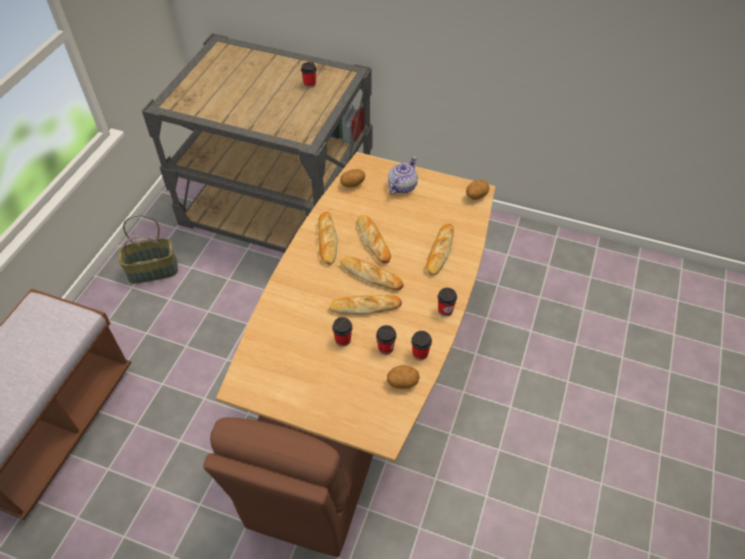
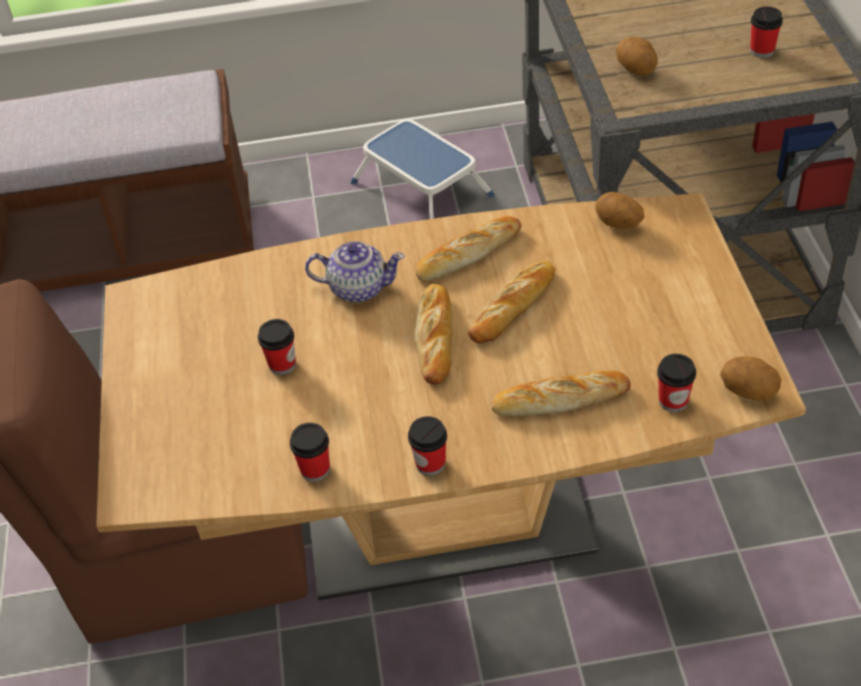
camera: 65 degrees right, 5 degrees down
basket [118,215,178,284] -> blue step ladder [351,119,495,219]
bread [329,295,402,314] -> none
cup [376,325,397,355] -> cup moved to [657,354,696,412]
potato [387,365,420,389] -> potato moved to [616,37,658,76]
teapot [388,156,418,195] -> teapot moved to [305,241,405,303]

